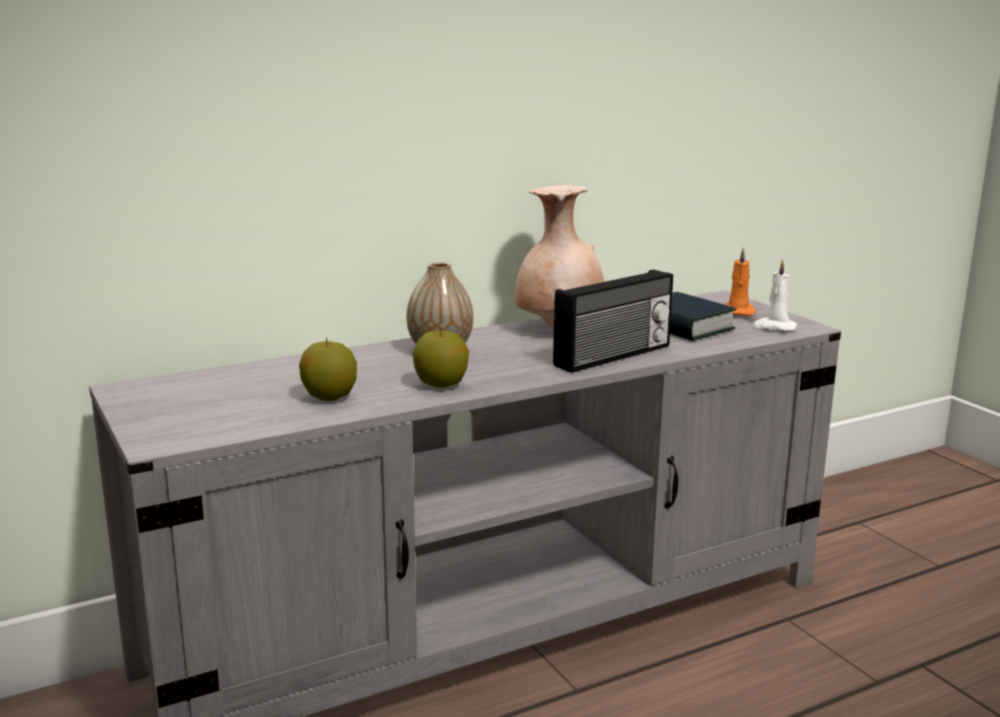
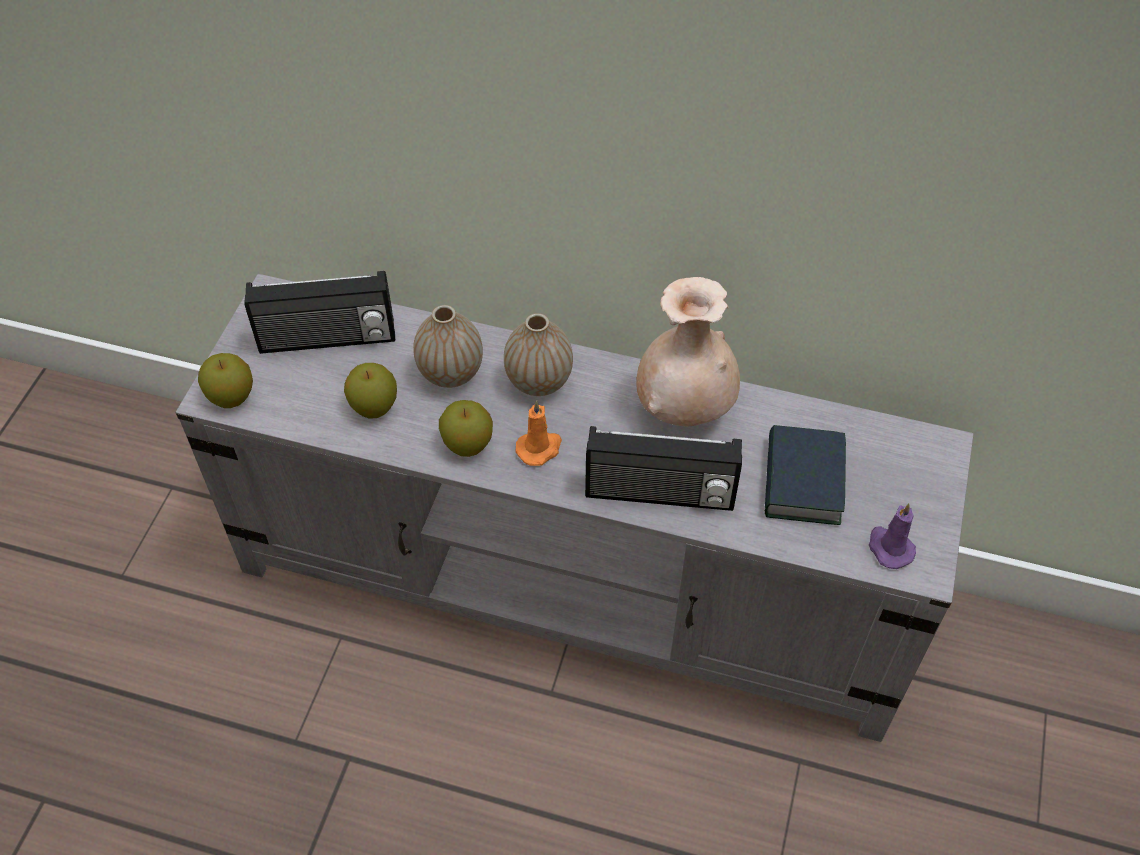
camera: 45 degrees right, 35 degrees up
orange candle [724,247,756,316] -> orange candle moved to [516,400,562,466]
white candle [752,259,797,331] -> purple candle [869,503,916,569]
none -> apple [198,353,253,408]
none -> radio [244,271,395,354]
none -> vase [413,305,483,388]

